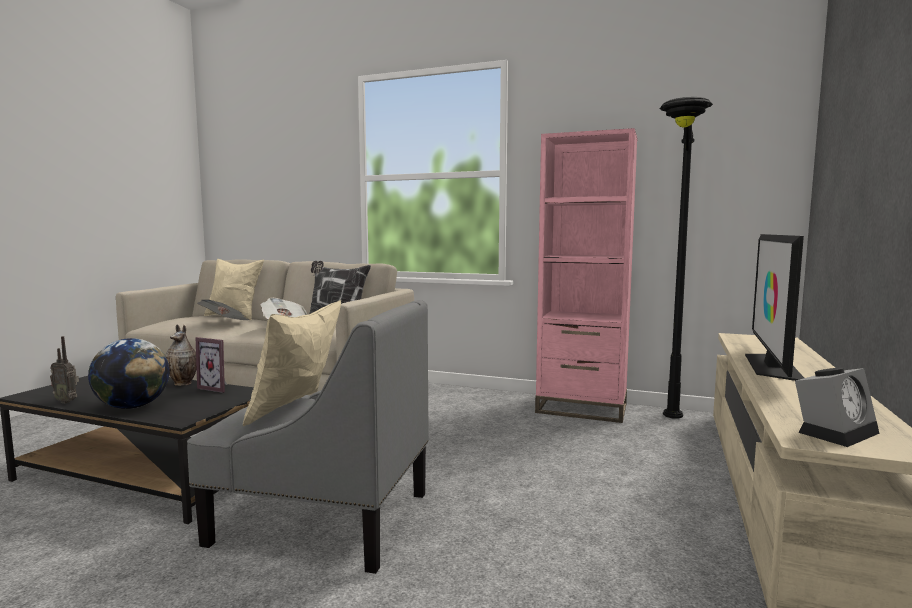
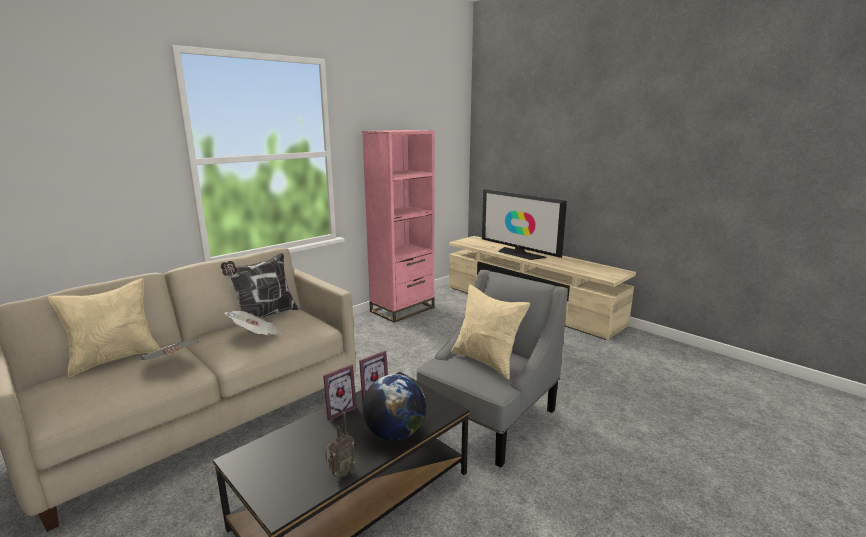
camera: 65 degrees left, 10 degrees up
vase [165,324,197,386] -> picture frame [323,364,357,421]
black floor lamp [660,97,713,419] -> none
alarm clock [795,368,879,447] -> none

